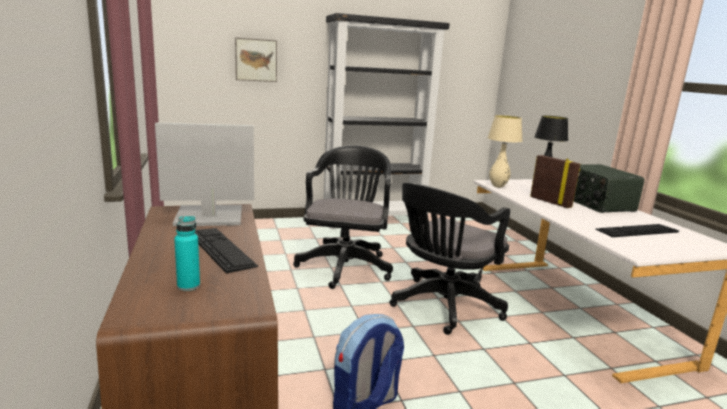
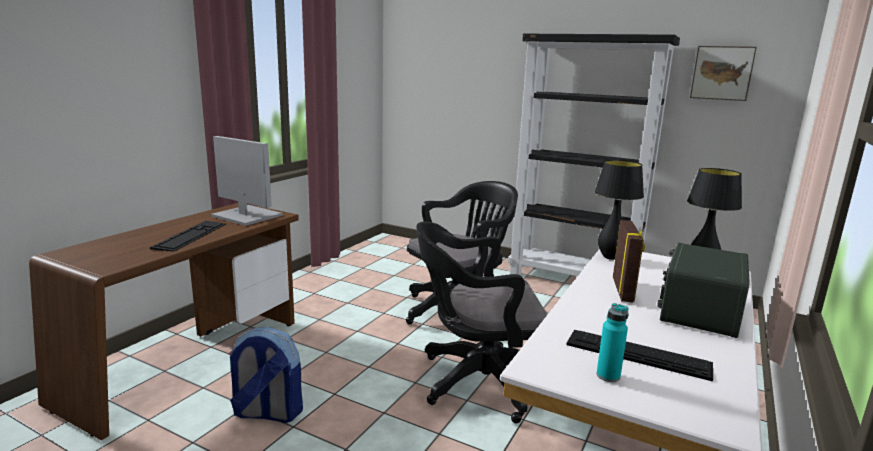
camera: 45 degrees right, 0 degrees up
turquoise bottle [174,216,200,291] -> turquoise bottle moved to [596,303,629,382]
picture [235,38,277,82] -> picture moved to [690,46,757,101]
beige table lamp [488,115,522,188] -> black table lamp [595,160,644,260]

